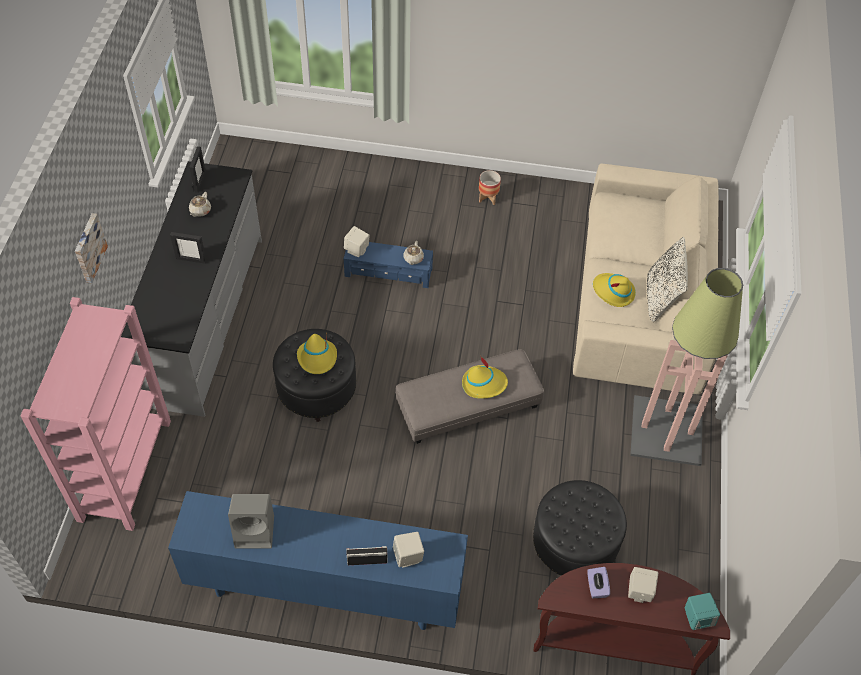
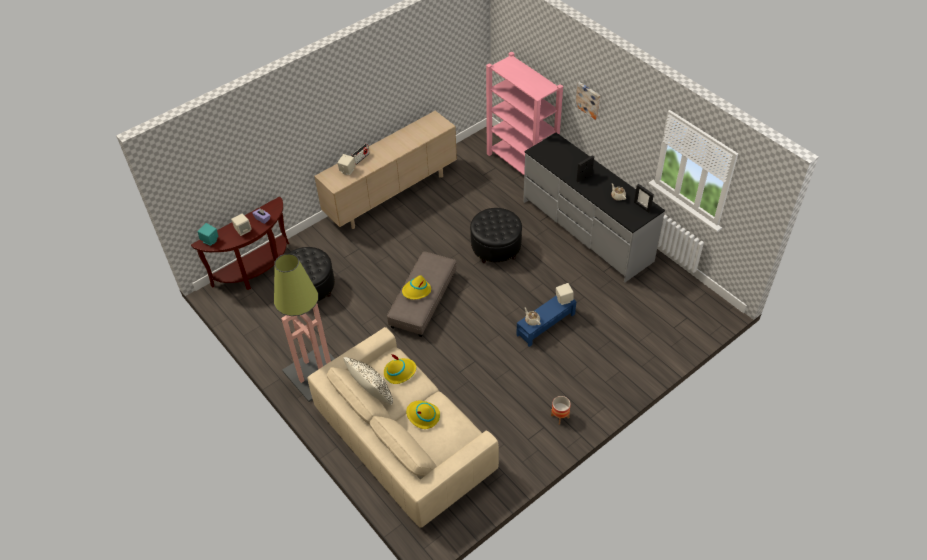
camera: 135 degrees right, 5 degrees down
blue cabinet [168,491,468,630] -> beige cabinet [314,111,457,229]
grey speaker [228,494,274,549] -> none
yellow hat [297,334,337,374] -> yellow hat moved to [406,401,440,429]

